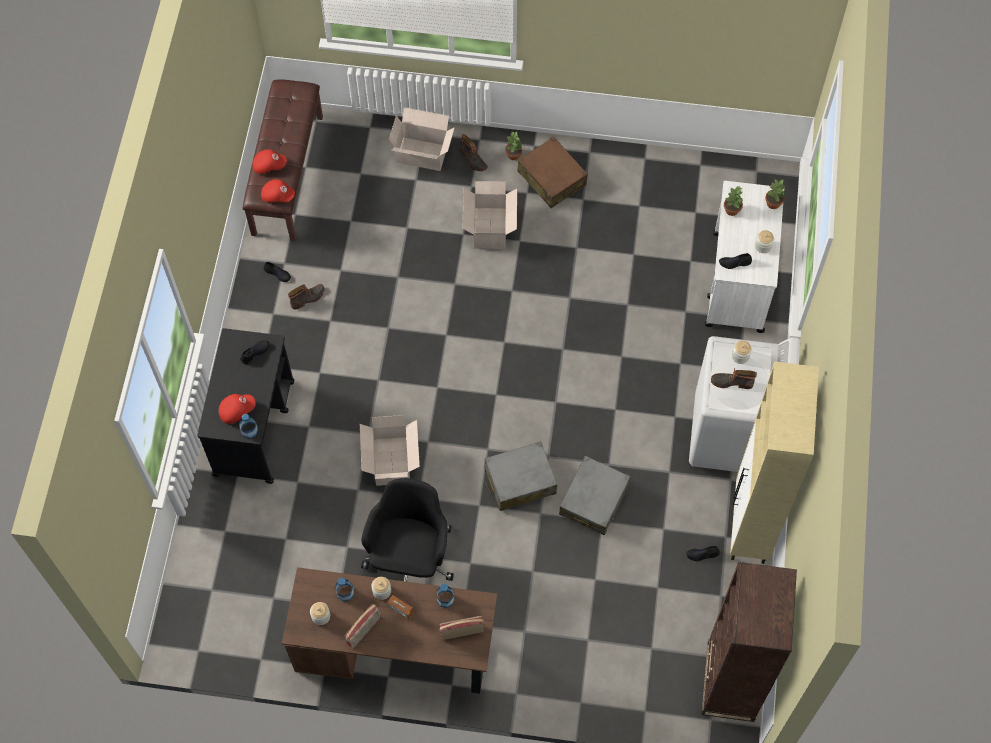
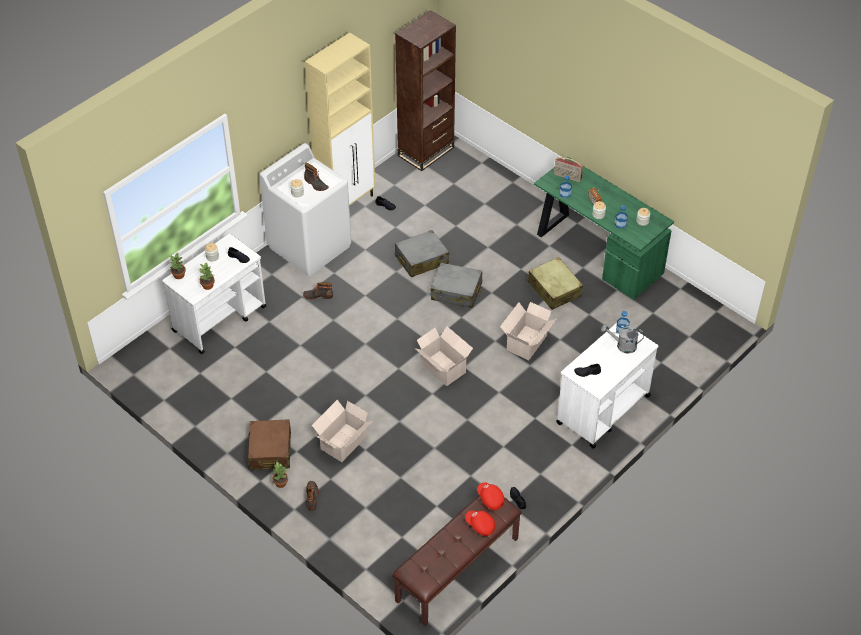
camera: 145 degrees left, 15 degrees down
black cart [197,328,294,484] -> white cart [556,323,658,448]
red cap [219,394,256,424] -> grey watering can [601,324,644,354]
brown desk [282,567,498,694] -> green desk [534,157,674,300]
boot [288,284,325,309] -> boot moved to [303,282,333,299]
radio [344,604,380,648] -> none
black office chair [361,478,454,582] -> beige suitcase [528,257,583,310]
cardboard box [389,107,455,171] -> cardboard box moved to [415,327,473,386]

